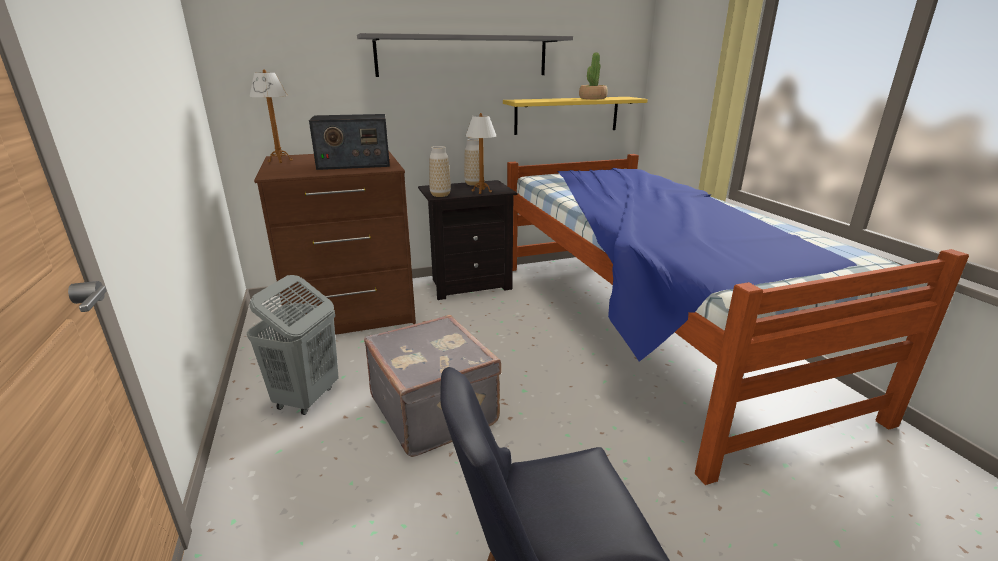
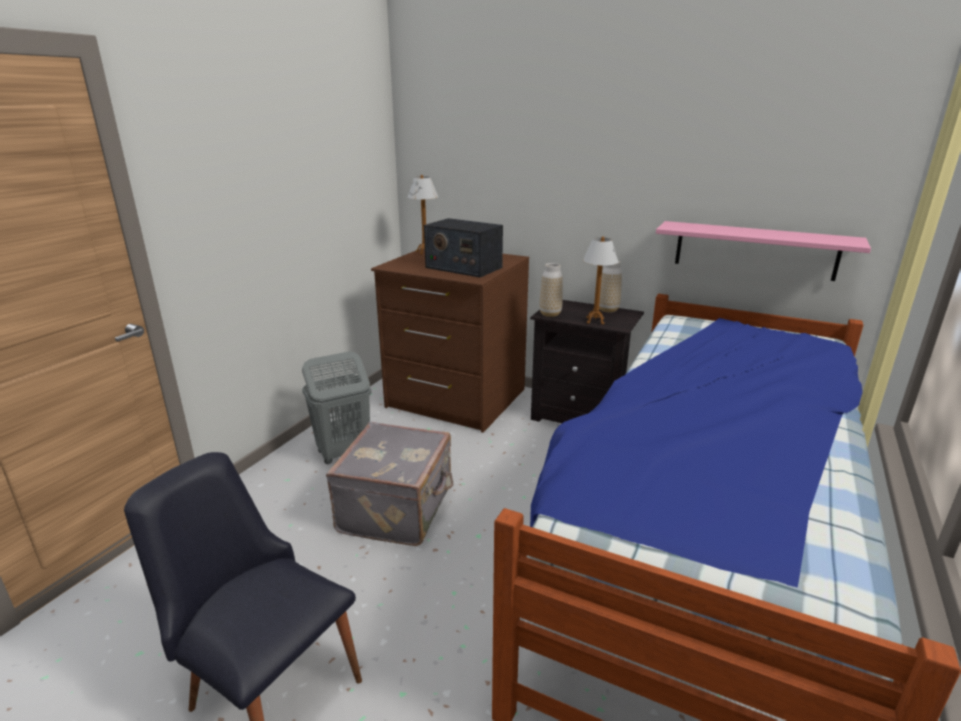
camera: 45 degrees right, 0 degrees up
grey shelf [357,33,573,77] -> none
yellow shelf [503,97,648,135] -> pink shelf [656,221,871,281]
potted plant [579,52,608,99] -> none

